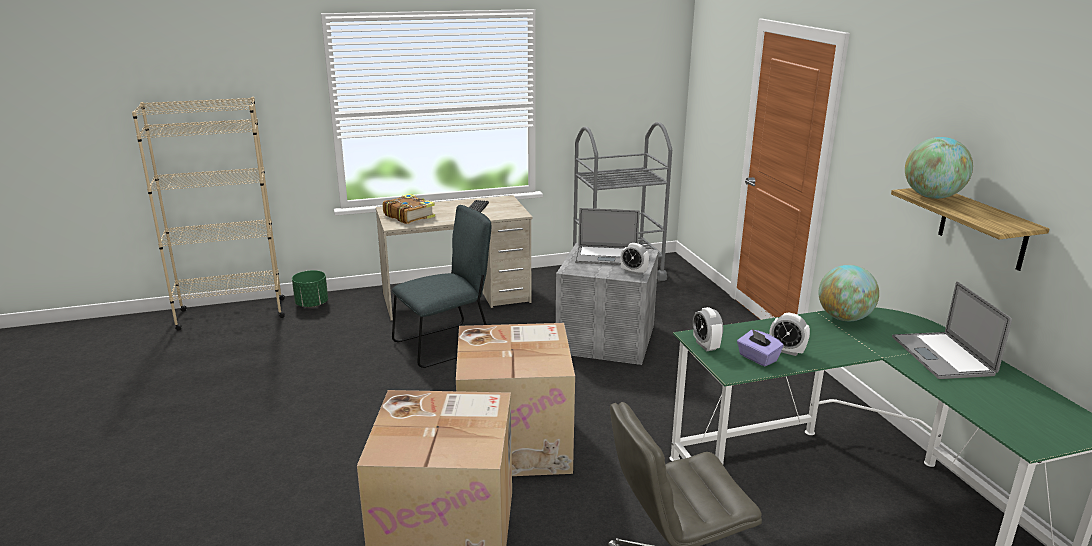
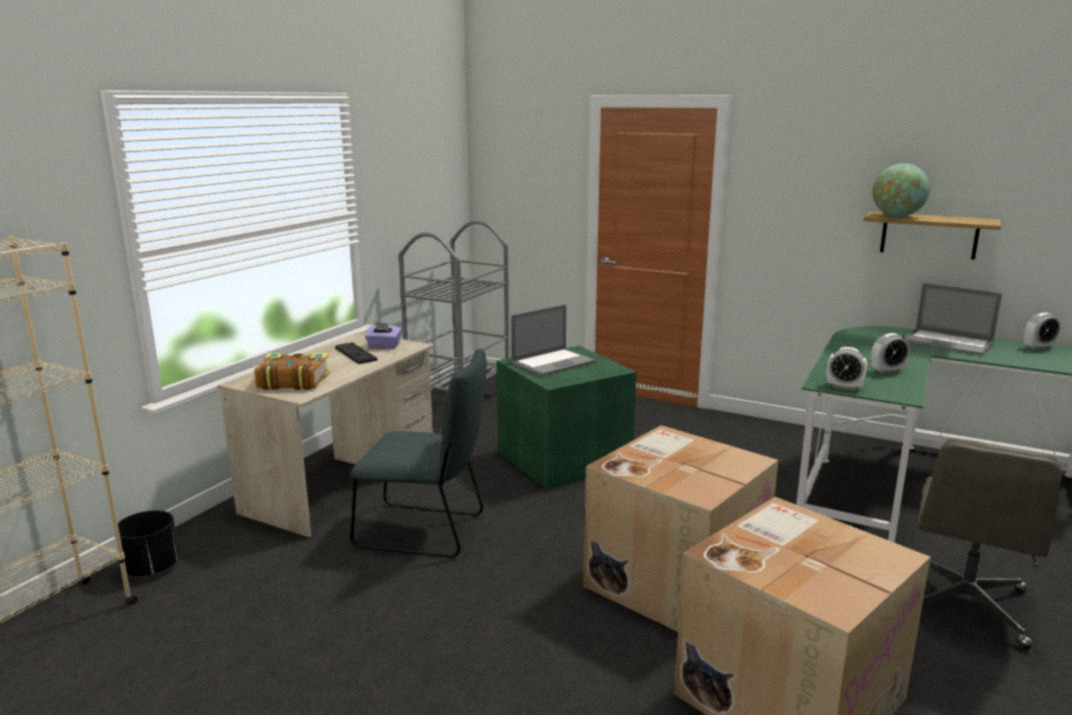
camera: 45 degrees left, 5 degrees down
green planter [292,270,328,308] -> black planter [115,510,179,576]
grey chair [392,205,491,368] -> grey chair turned 90 degrees clockwise [350,349,487,557]
grey storage box [556,242,659,365] -> green storage box [497,346,637,490]
alarm clock [620,243,649,275] -> alarm clock moved to [1024,313,1060,350]
purple tissue box [737,329,784,366] -> purple tissue box moved to [365,322,402,349]
globe [819,265,879,321] -> none

